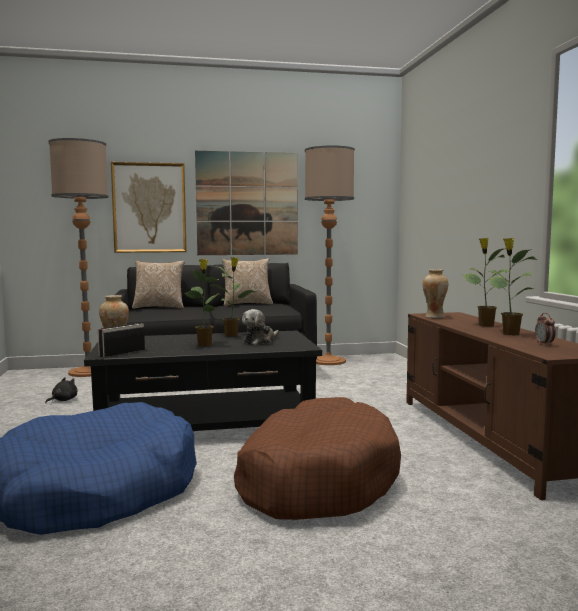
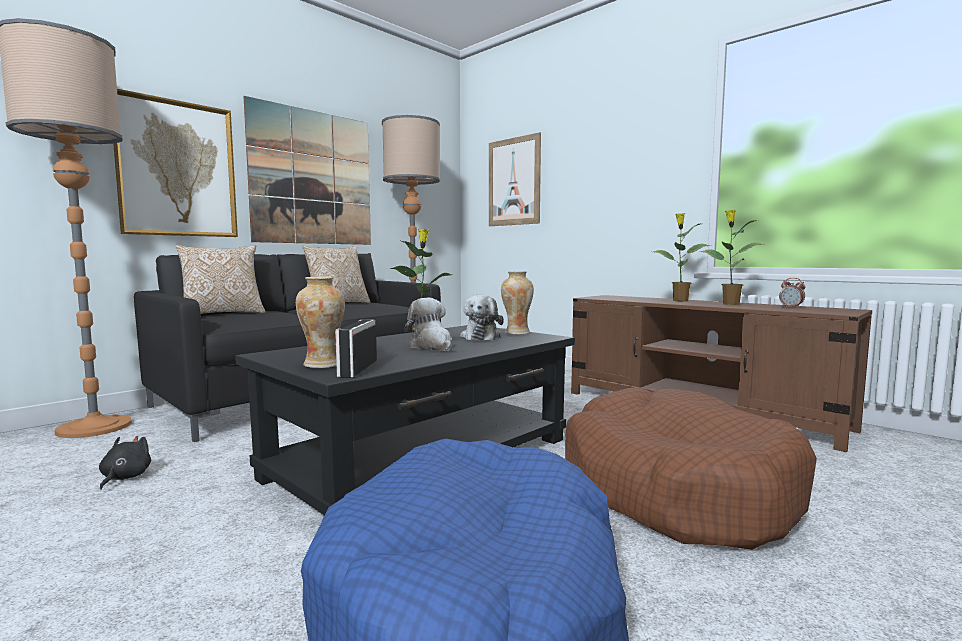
camera: 35 degrees left, 0 degrees up
potted plant [185,259,222,346] -> plush toy [404,298,452,351]
vase [423,269,448,318] -> vase moved to [501,271,534,335]
none -> picture [489,132,541,226]

